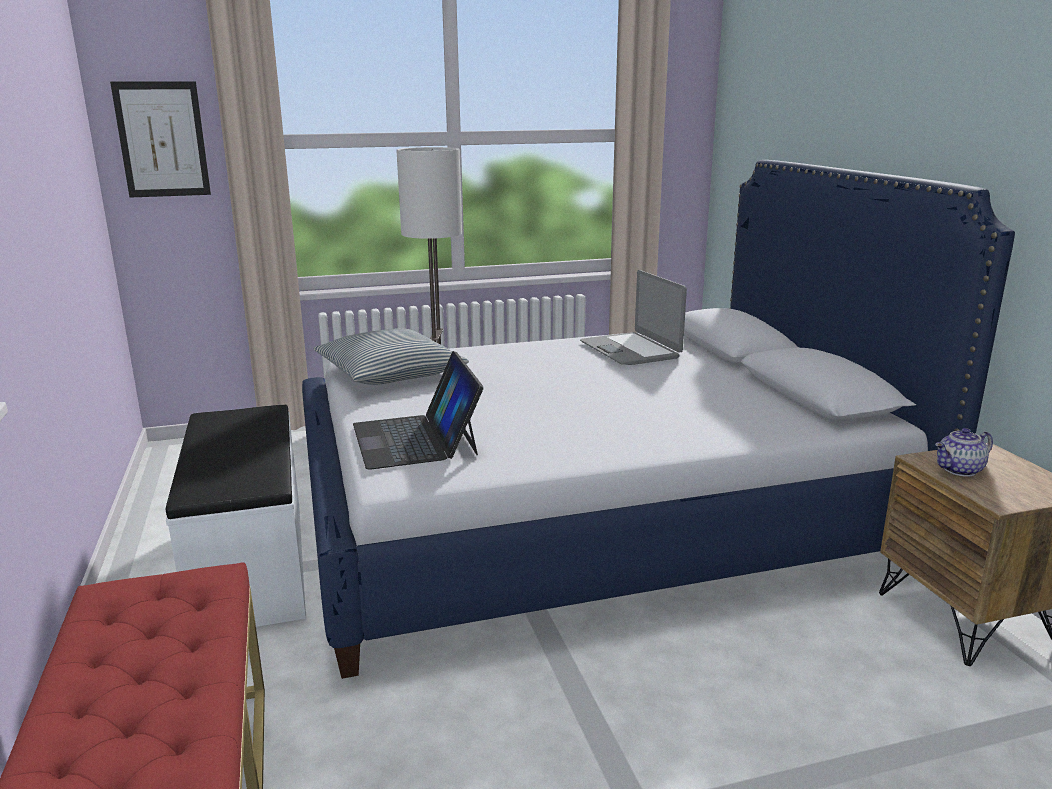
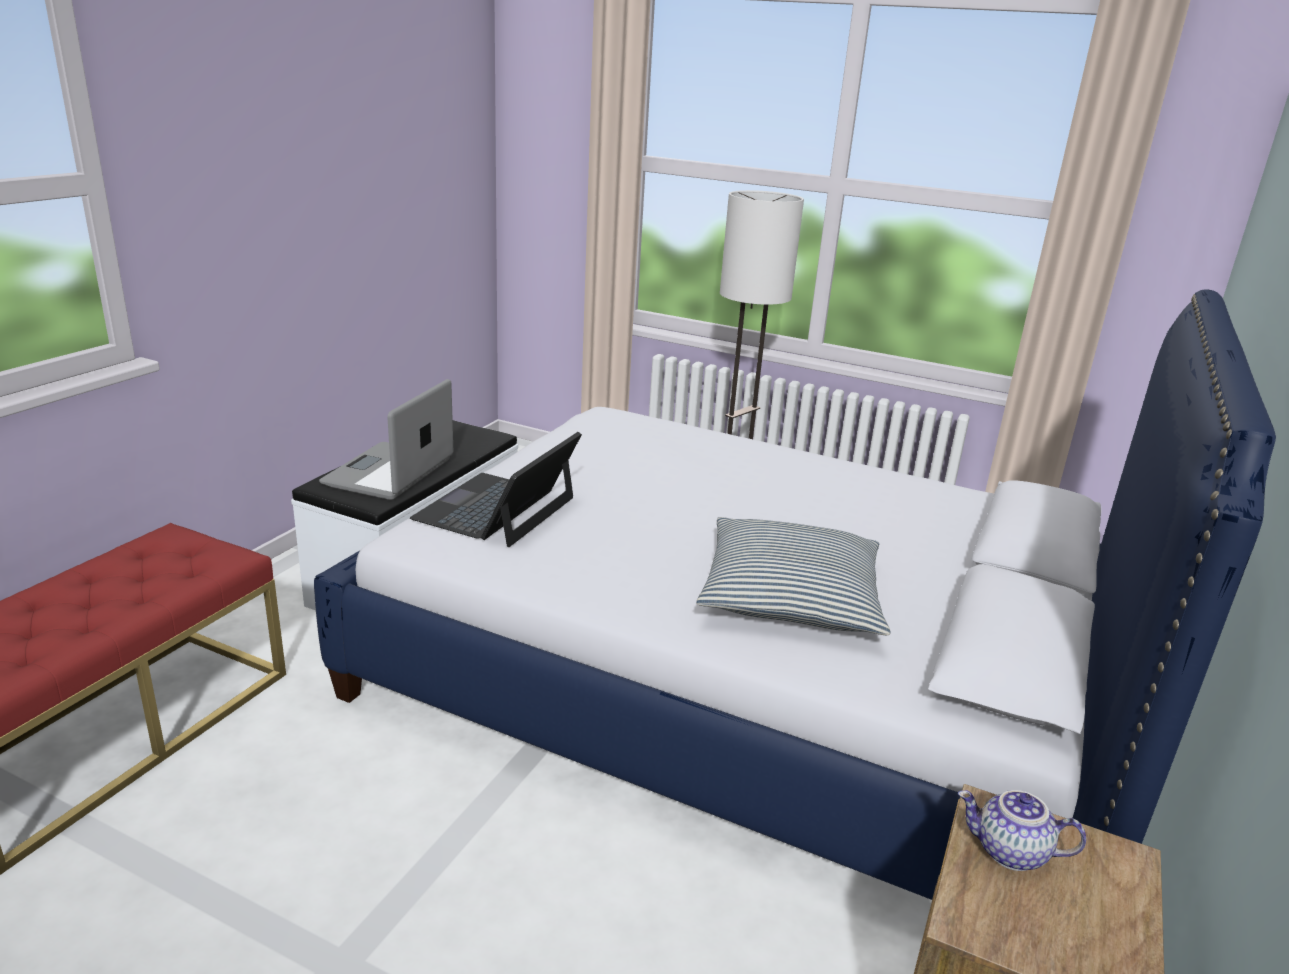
camera: 40 degrees right, 5 degrees up
picture [110,81,211,198] -> none
pillow [314,328,469,385] -> pillow moved to [696,517,891,635]
laptop [580,270,687,365] -> laptop moved to [319,379,453,500]

